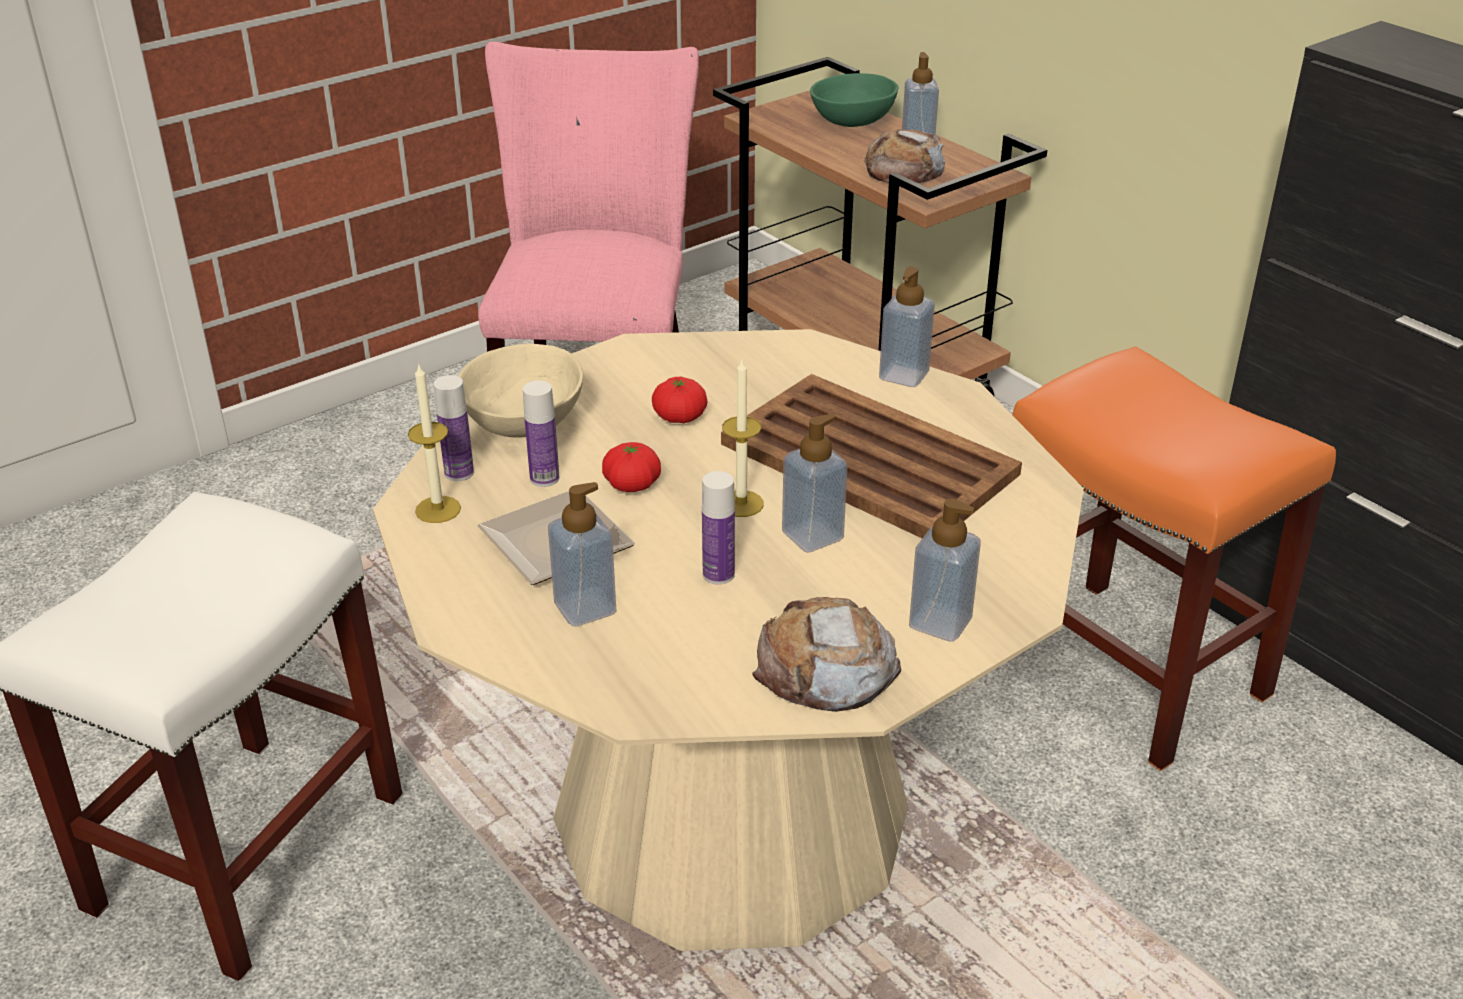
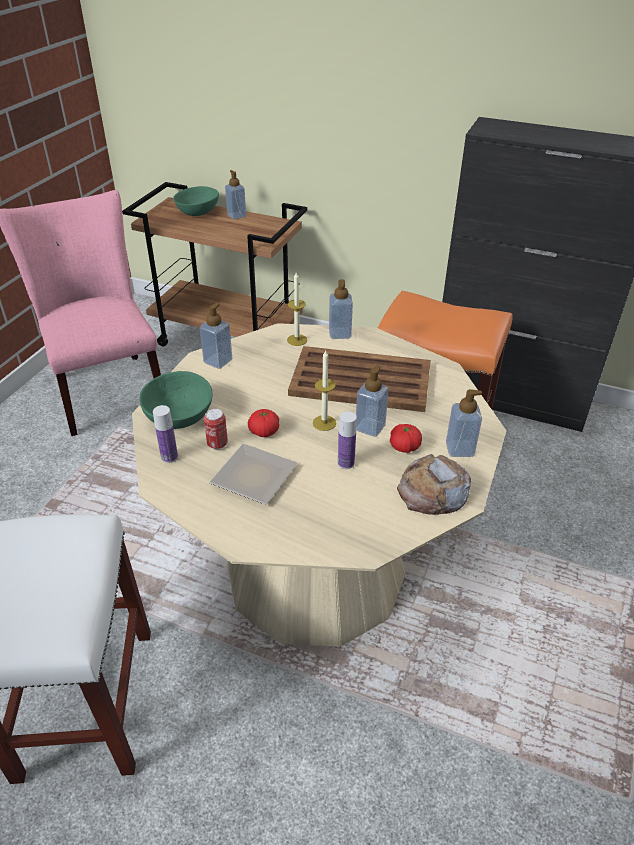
camera: 30 degrees left, 5 degrees up
candle [408,365,461,523] -> candle moved to [287,272,307,346]
beige bowl [458,344,583,437] -> green bowl [139,371,213,429]
bottle [523,380,559,487] -> can [204,409,228,449]
soap dispenser [548,482,616,627] -> soap dispenser moved to [200,303,232,369]
tomato [652,377,707,423] -> tomato moved to [390,424,422,453]
bread [864,129,945,183] -> none

